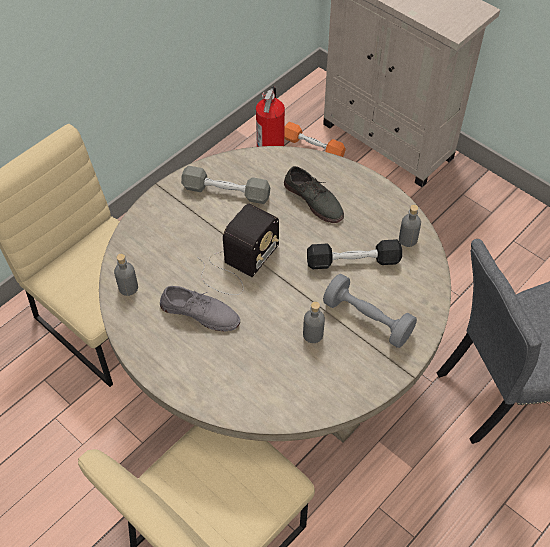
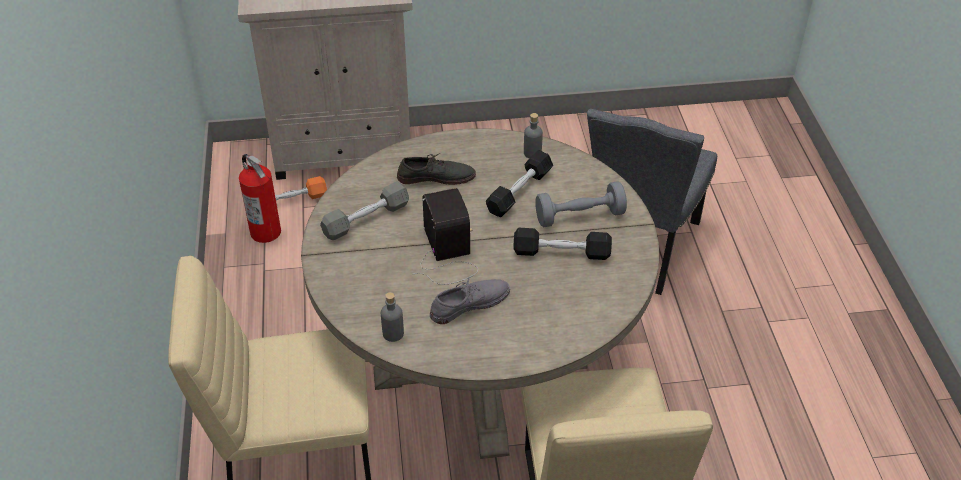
camera: 50 degrees left, 10 degrees down
grey bottle [303,301,325,343] -> black dumbbell [513,228,612,260]

